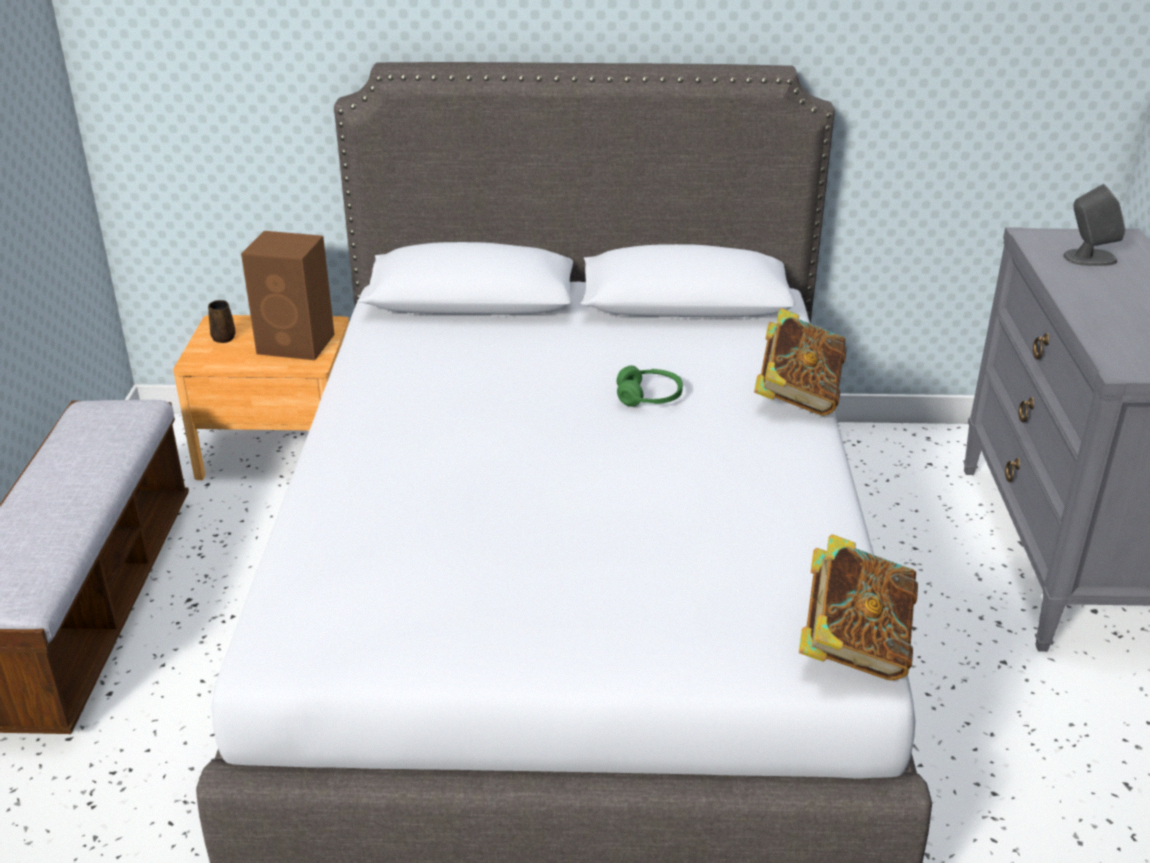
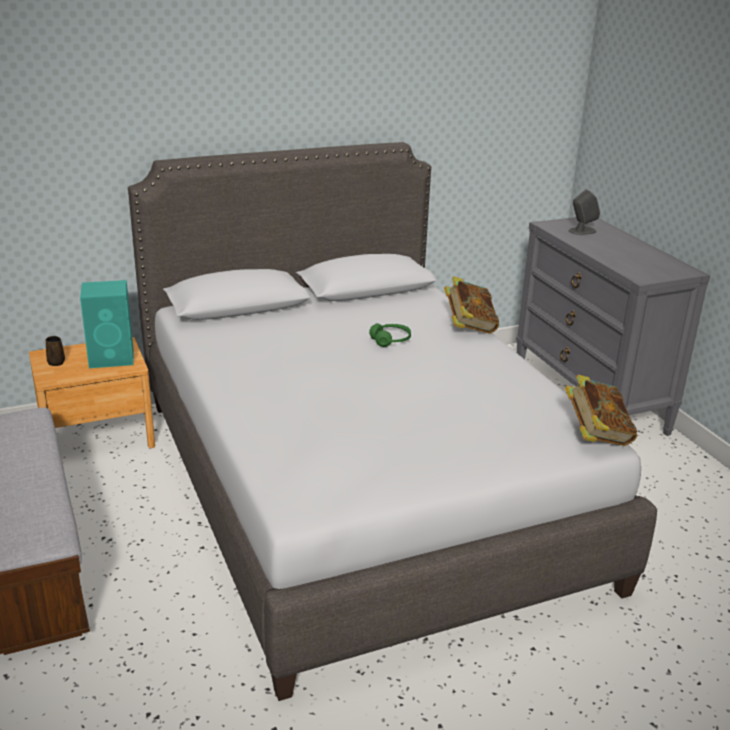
camera: 25 degrees left, 5 degrees down
brown speaker [241,231,335,360] -> turquoise speaker [80,280,133,368]

